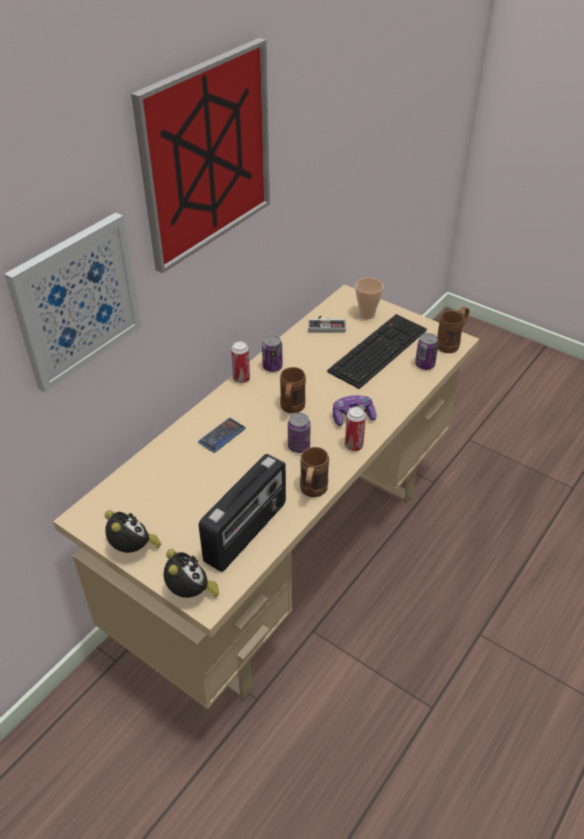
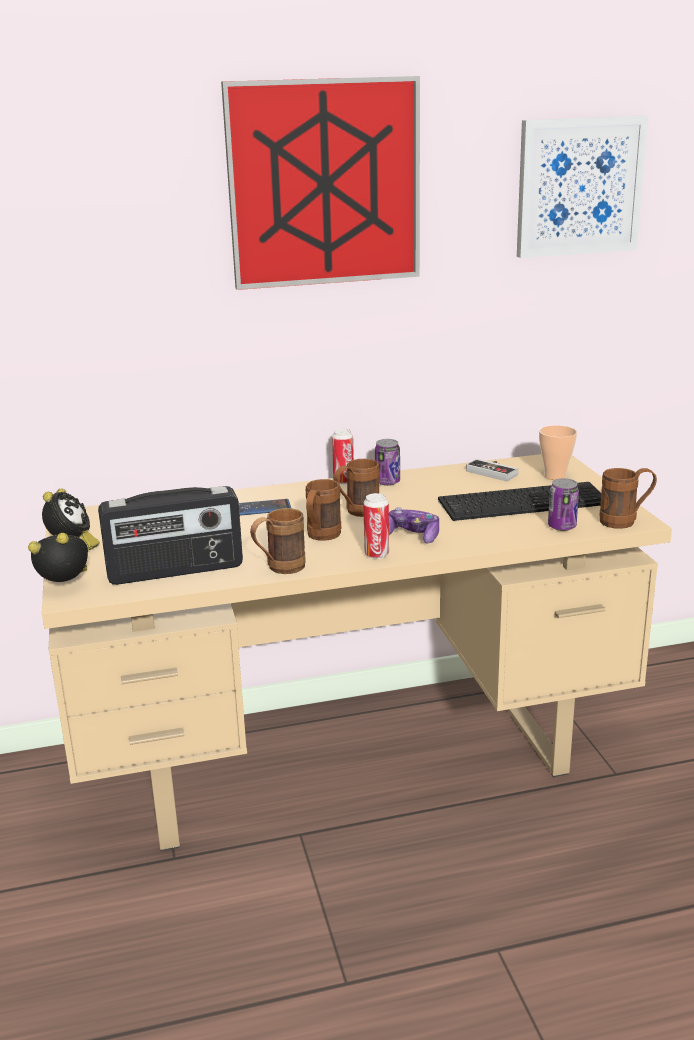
camera: 40 degrees right, 20 degrees down
picture [5,212,141,393] -> picture moved to [517,115,648,258]
alarm clock [164,549,219,598] -> alarm clock turned 120 degrees counterclockwise [28,533,88,582]
can [288,413,311,453] -> brown mug [306,479,341,541]

